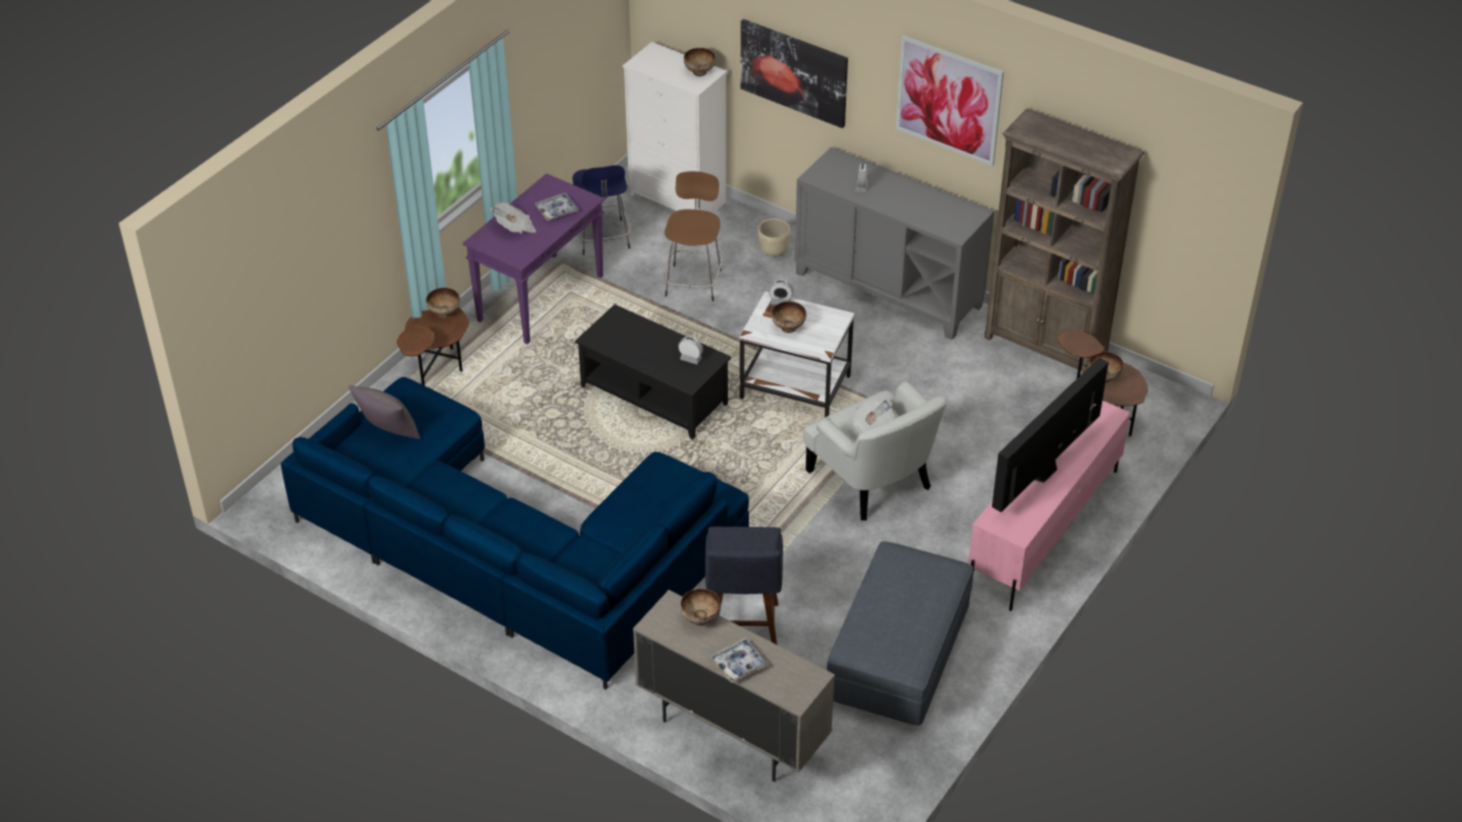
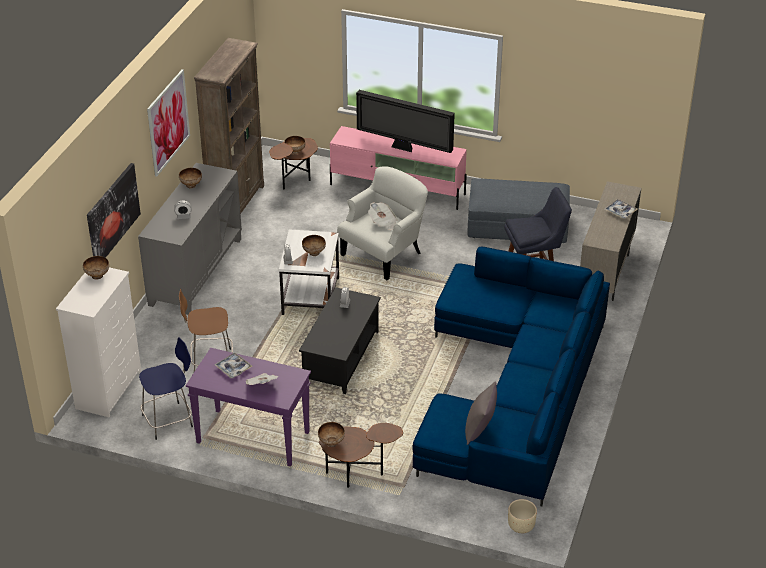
camera: 105 degrees left, 5 degrees down
bowl [680,588,721,626] -> bowl moved to [179,168,202,188]
beige planter [758,218,790,256] -> beige planter moved to [508,499,537,533]

